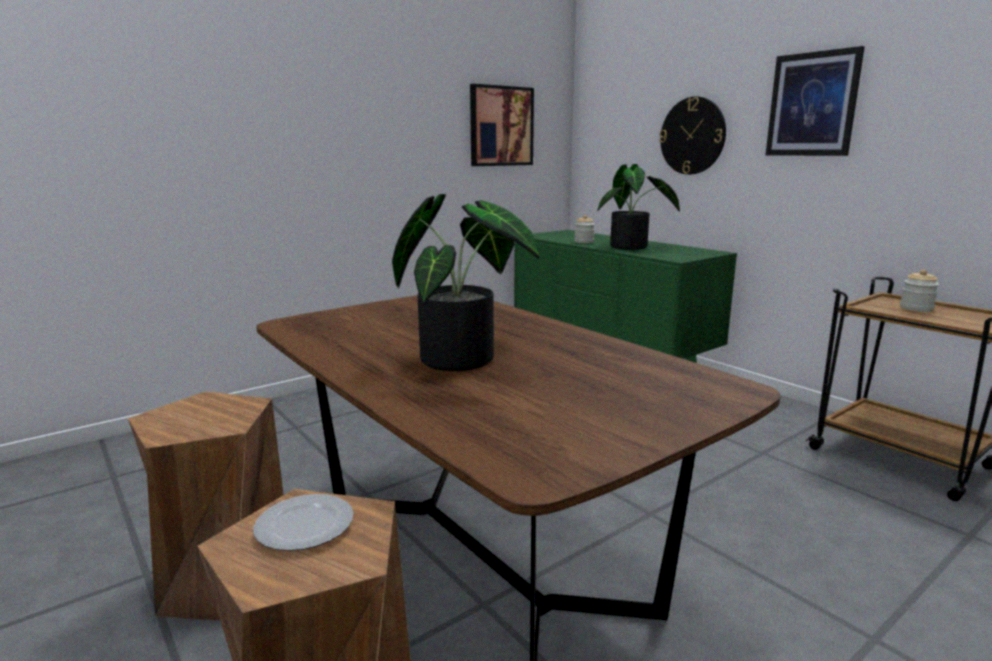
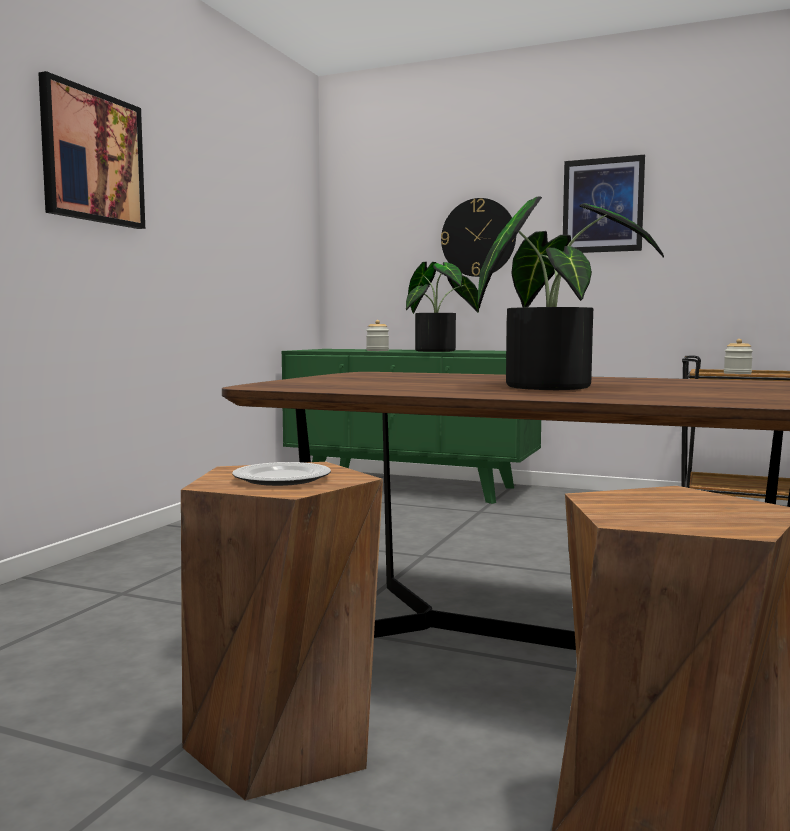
camera: 30 degrees left, 10 degrees down
plate [253,494,353,551] -> plate moved to [232,462,331,486]
picture [470,84,534,166] -> picture moved to [38,71,145,229]

